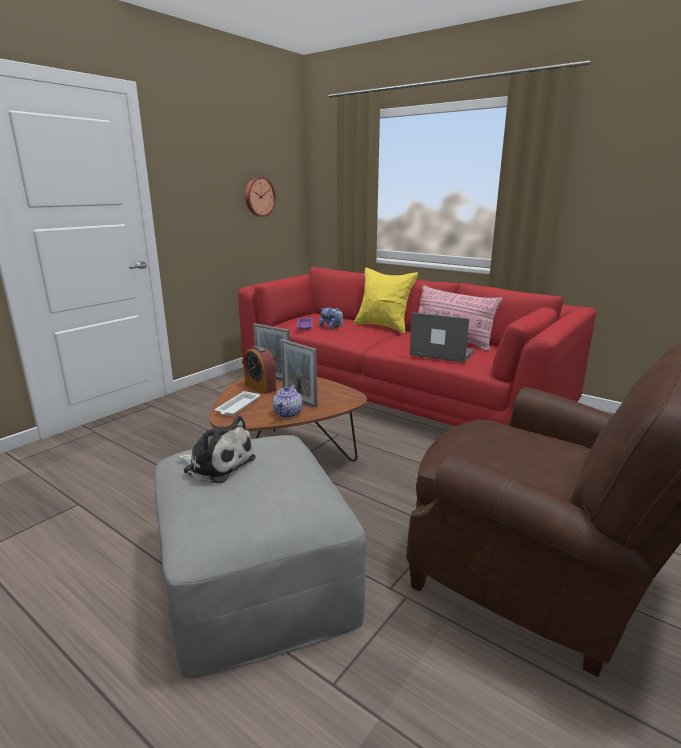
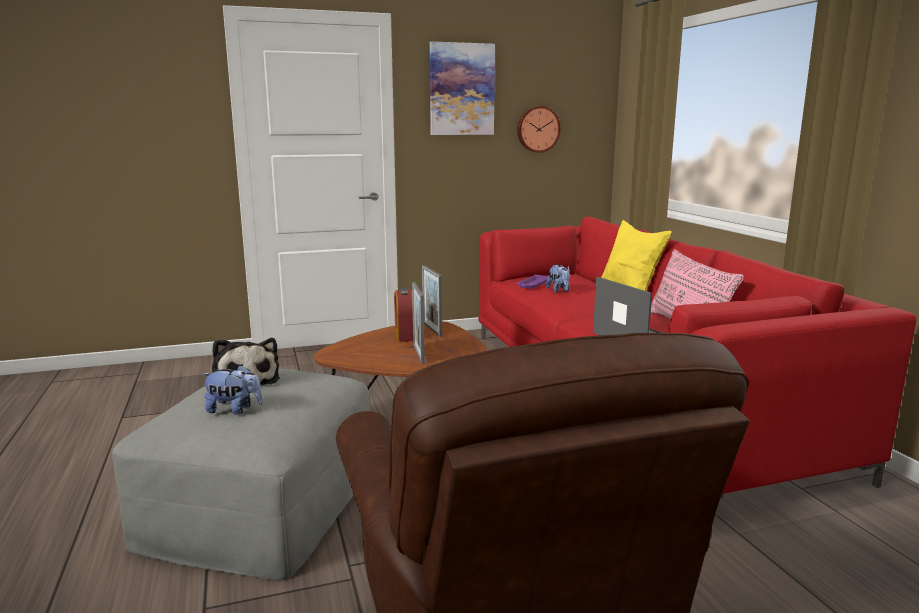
camera: 35 degrees right, 5 degrees down
white tray [215,391,260,416] -> none
teapot [272,385,303,418] -> none
none -> plush toy [202,365,263,415]
none -> picture [430,41,495,135]

